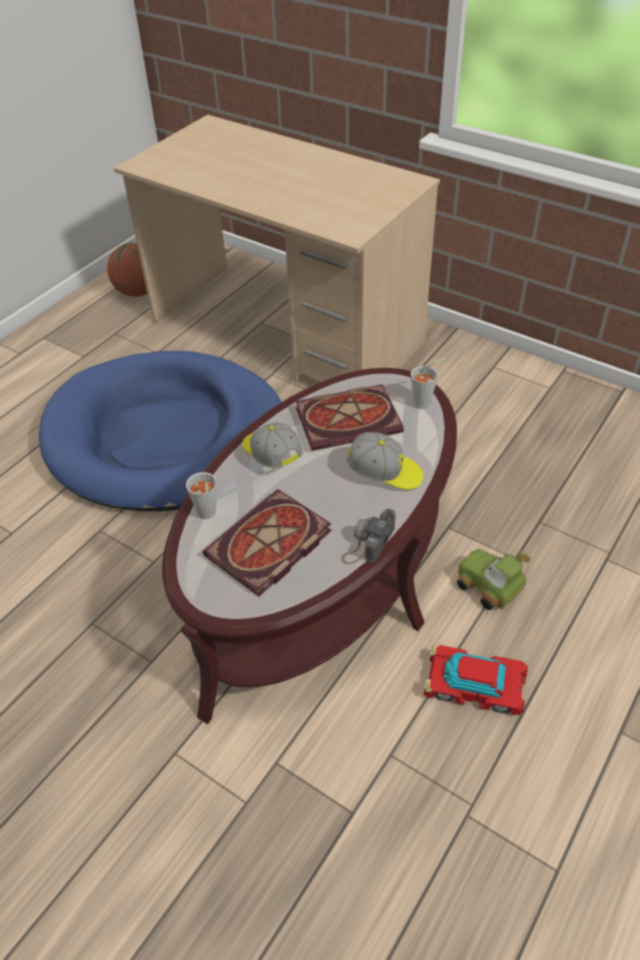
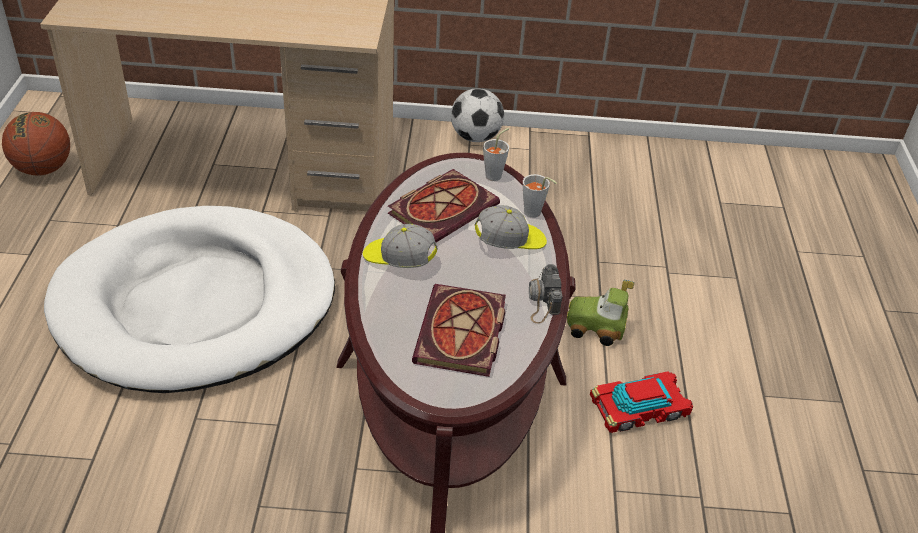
camera: 35 degrees left, 5 degrees down
blue dog bed [39,351,281,511] -> white dog bed [44,206,335,393]
grey cup [186,472,217,519] -> grey cup moved to [523,174,557,218]
none -> football [451,88,504,142]

